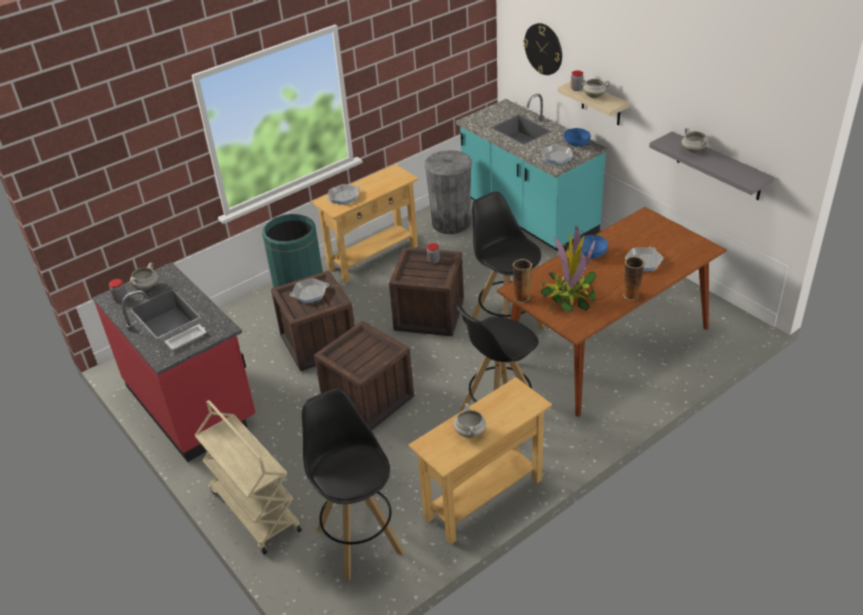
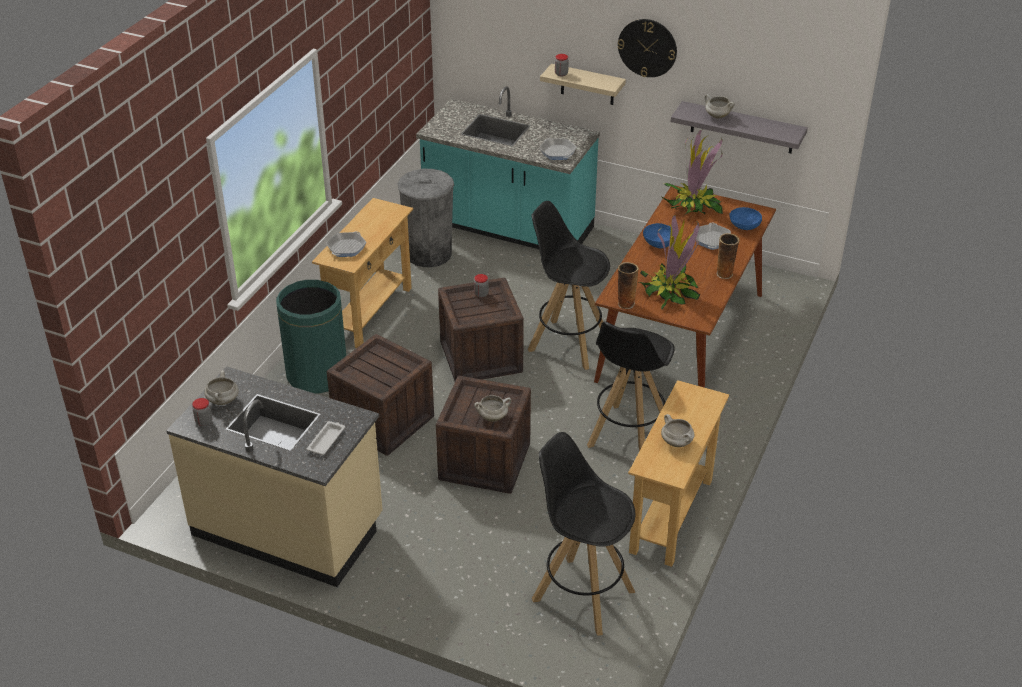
camera: 30 degrees left, 0 degrees up
red counter [93,262,256,462] -> beige counter [166,366,383,587]
beige cart [195,400,302,555] -> none
frying pan [290,278,329,303] -> none
wall clock [523,23,562,75] -> wall clock moved to [618,19,677,77]
blue bowl [564,128,591,146] -> blue bowl moved to [729,207,762,230]
white cooking pot [580,79,610,98] -> white cooking pot moved to [474,395,511,422]
none -> potted plant [661,129,723,215]

